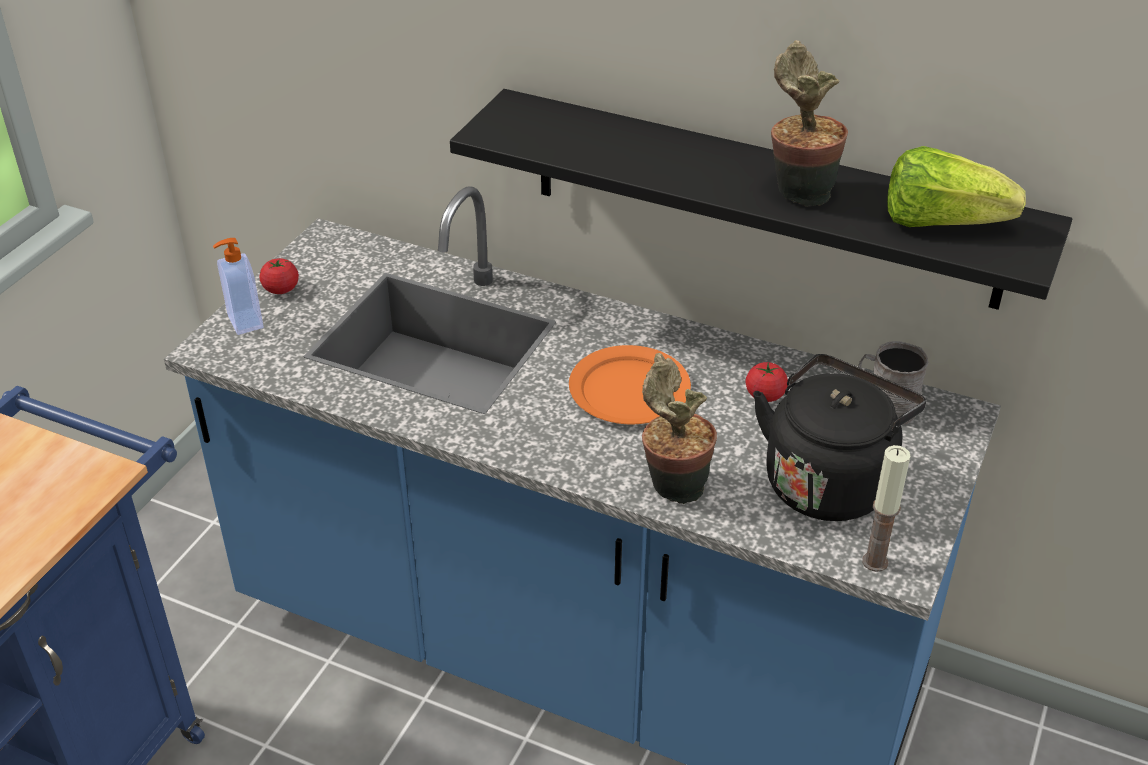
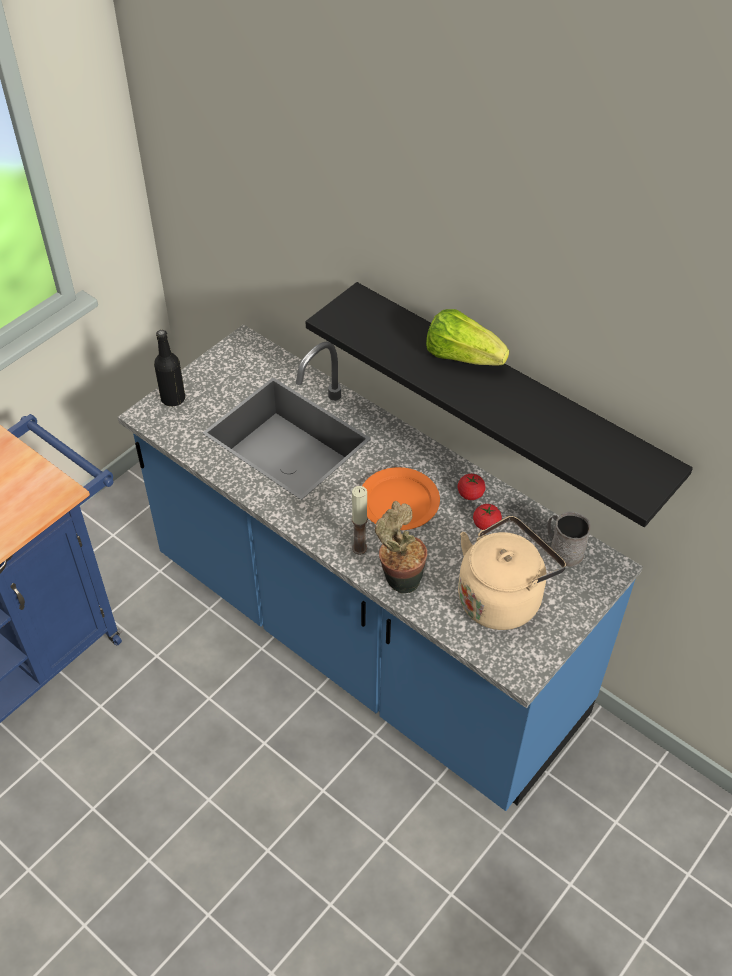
camera: 15 degrees right, 10 degrees up
soap dispenser [213,238,263,335] -> black bottle [154,330,185,407]
tomato [259,258,299,294] -> tomato moved to [458,474,486,500]
black kettle [753,354,926,521] -> beige kettle [458,516,566,630]
potted plant [771,40,848,206] -> none
candle [862,445,911,572] -> candle moved to [351,486,368,555]
lettuce [887,146,1026,227] -> lettuce moved to [426,309,509,365]

